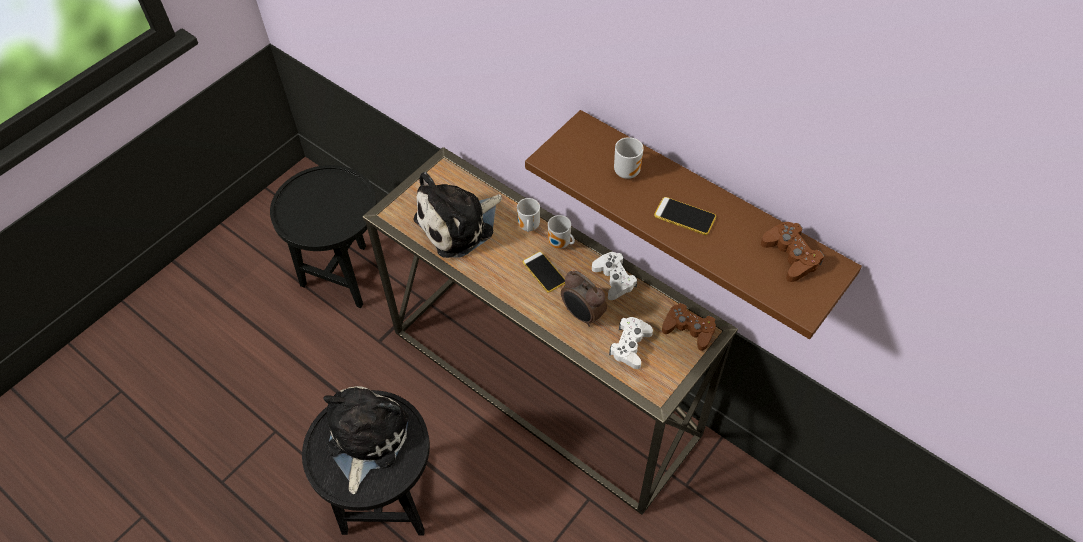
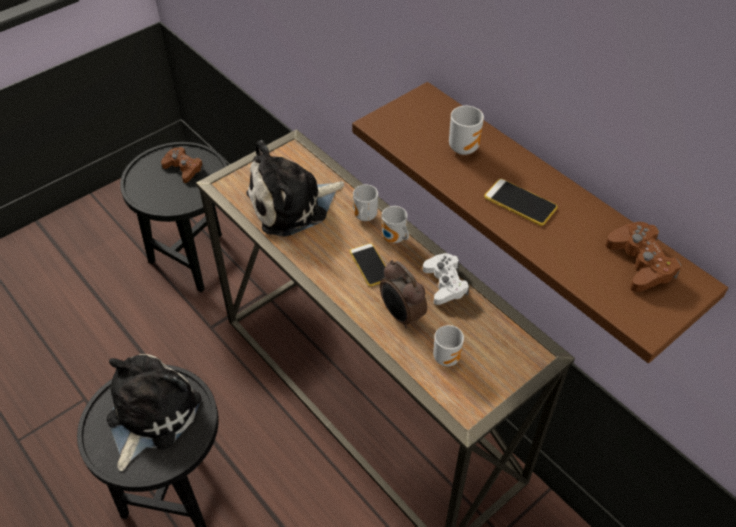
camera: 10 degrees right, 5 degrees down
white game controller [609,317,653,369] -> mug [433,325,464,366]
brown game controller [662,303,716,351] -> brown game controller moved to [161,147,204,183]

